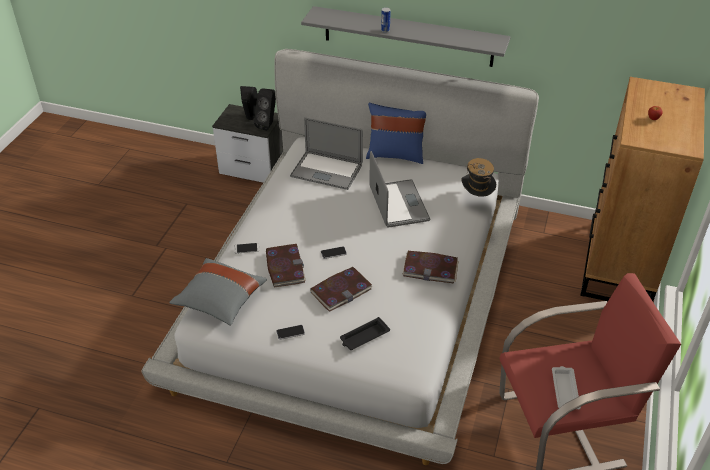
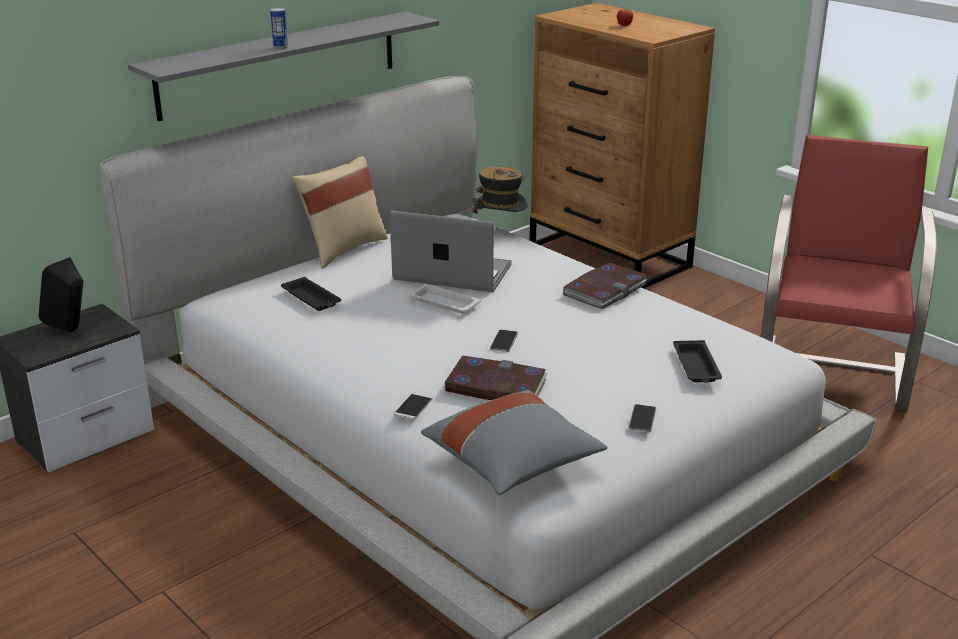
camera: 60 degrees left, 15 degrees down
black speaker [254,88,276,131] -> none
laptop [290,117,363,190] -> black tray [281,277,341,311]
book [310,267,373,312] -> none
blue pillow [366,103,426,164] -> beige pillow [291,156,388,268]
white tray [552,366,581,409] -> white tray moved to [410,284,481,314]

